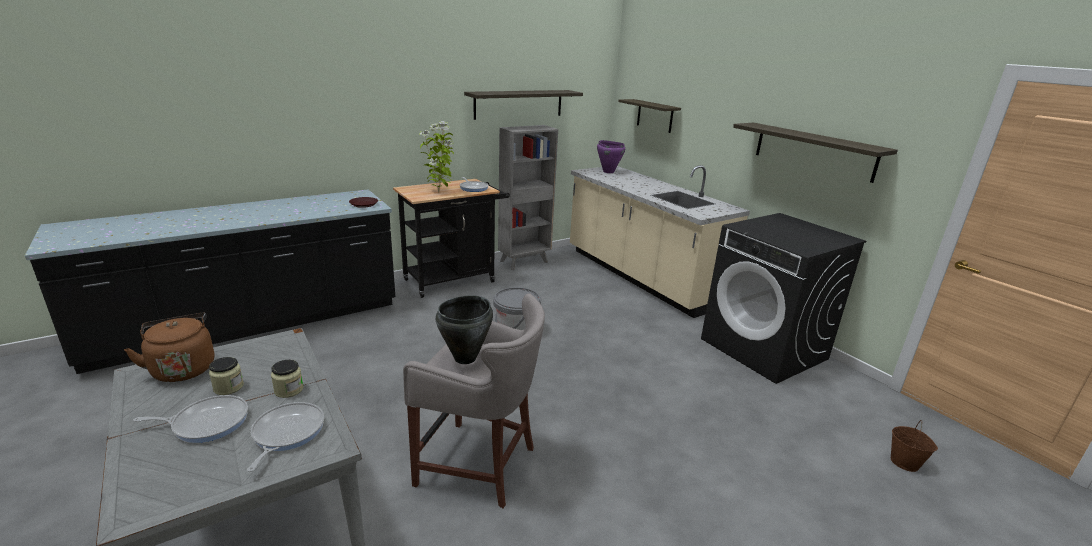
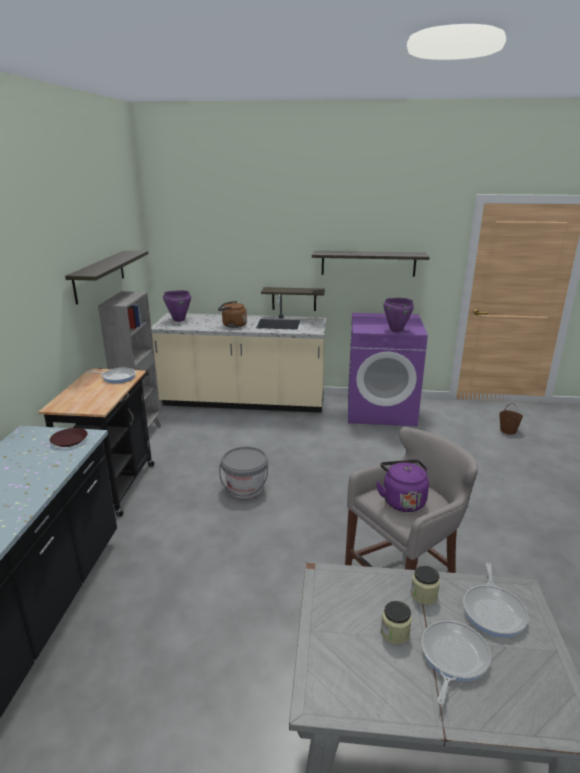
camera: 50 degrees left, 0 degrees up
brown kettle [124,313,214,382] -> brown kettle moved to [218,301,247,328]
frying pan [247,402,324,472] -> frying pan turned 120 degrees counterclockwise [463,563,529,637]
potted plant [419,121,454,192] -> none
black cooking pot [436,295,493,364] -> purple kettle [376,460,429,512]
shelf [618,99,681,133] -> shelf moved to [261,287,325,311]
black washing machine [701,213,866,384] -> purple washing machine [348,313,428,426]
none -> purple cooking pot [383,298,414,333]

